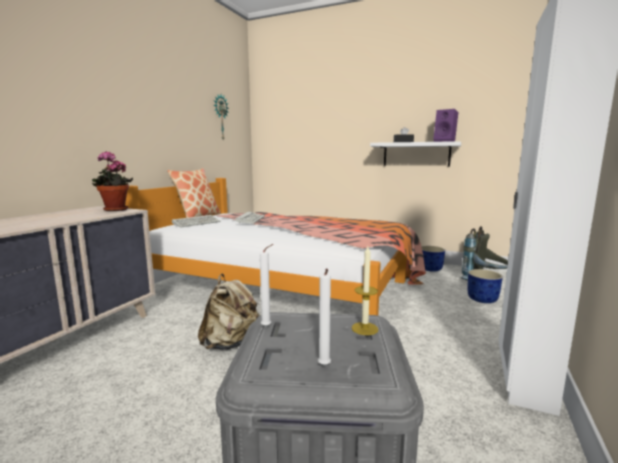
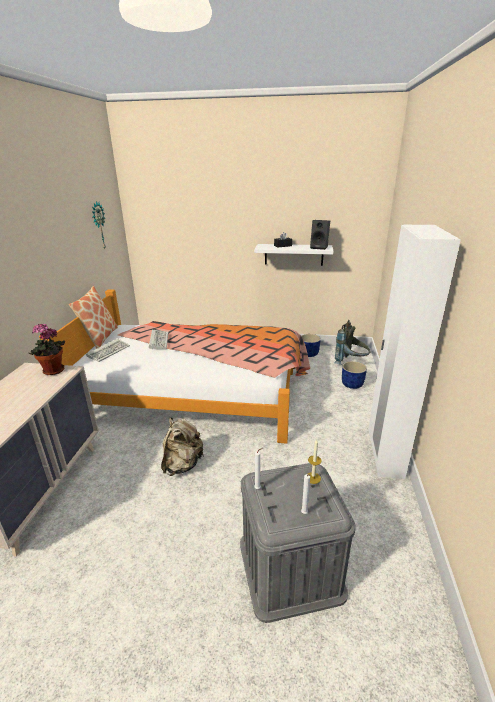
camera: 15 degrees left, 15 degrees up
purple speaker [433,109,458,142] -> black speaker [310,220,330,250]

